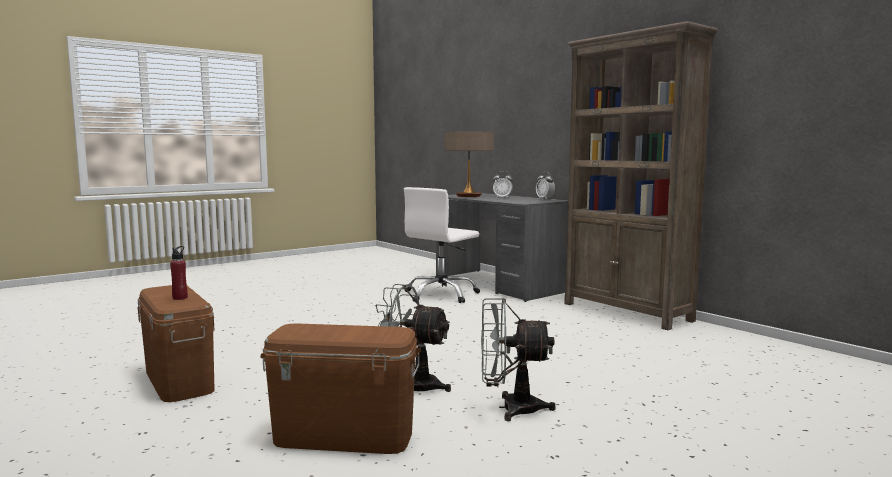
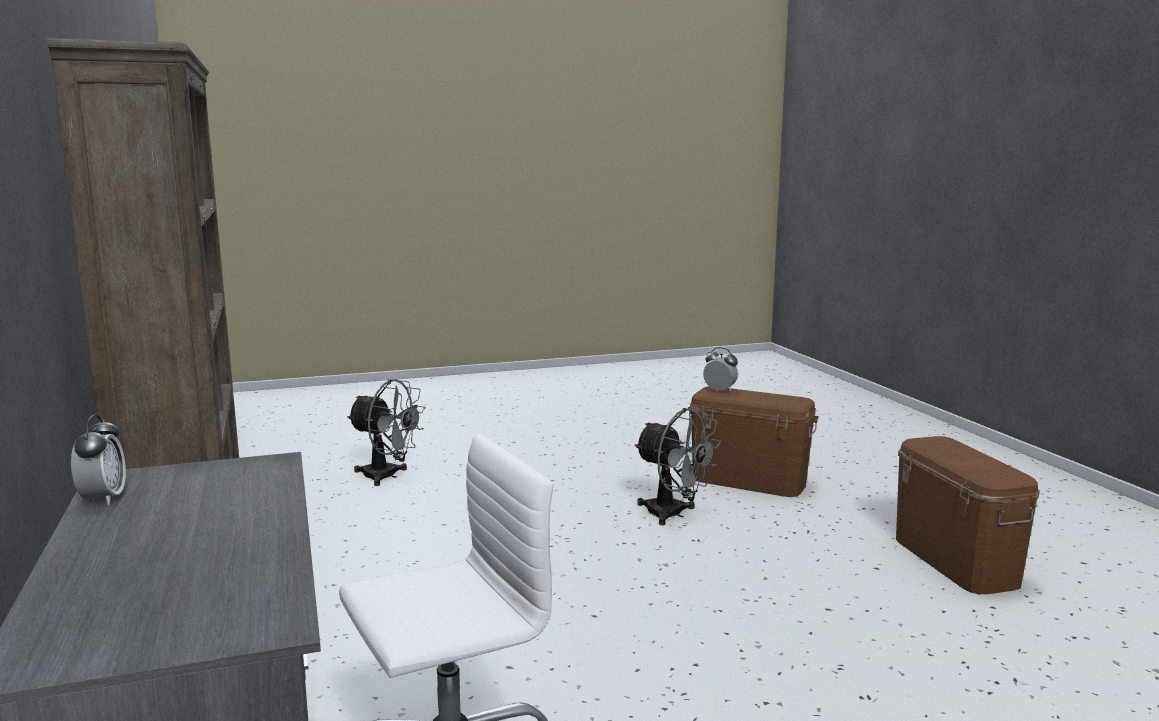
camera: 160 degrees left, 5 degrees up
red bottle [170,246,188,300] -> none
table lamp [444,131,494,197] -> none
grey fan [481,298,556,421] -> grey fan moved to [347,379,426,486]
alarm clock [493,171,513,198] -> alarm clock moved to [703,347,738,392]

